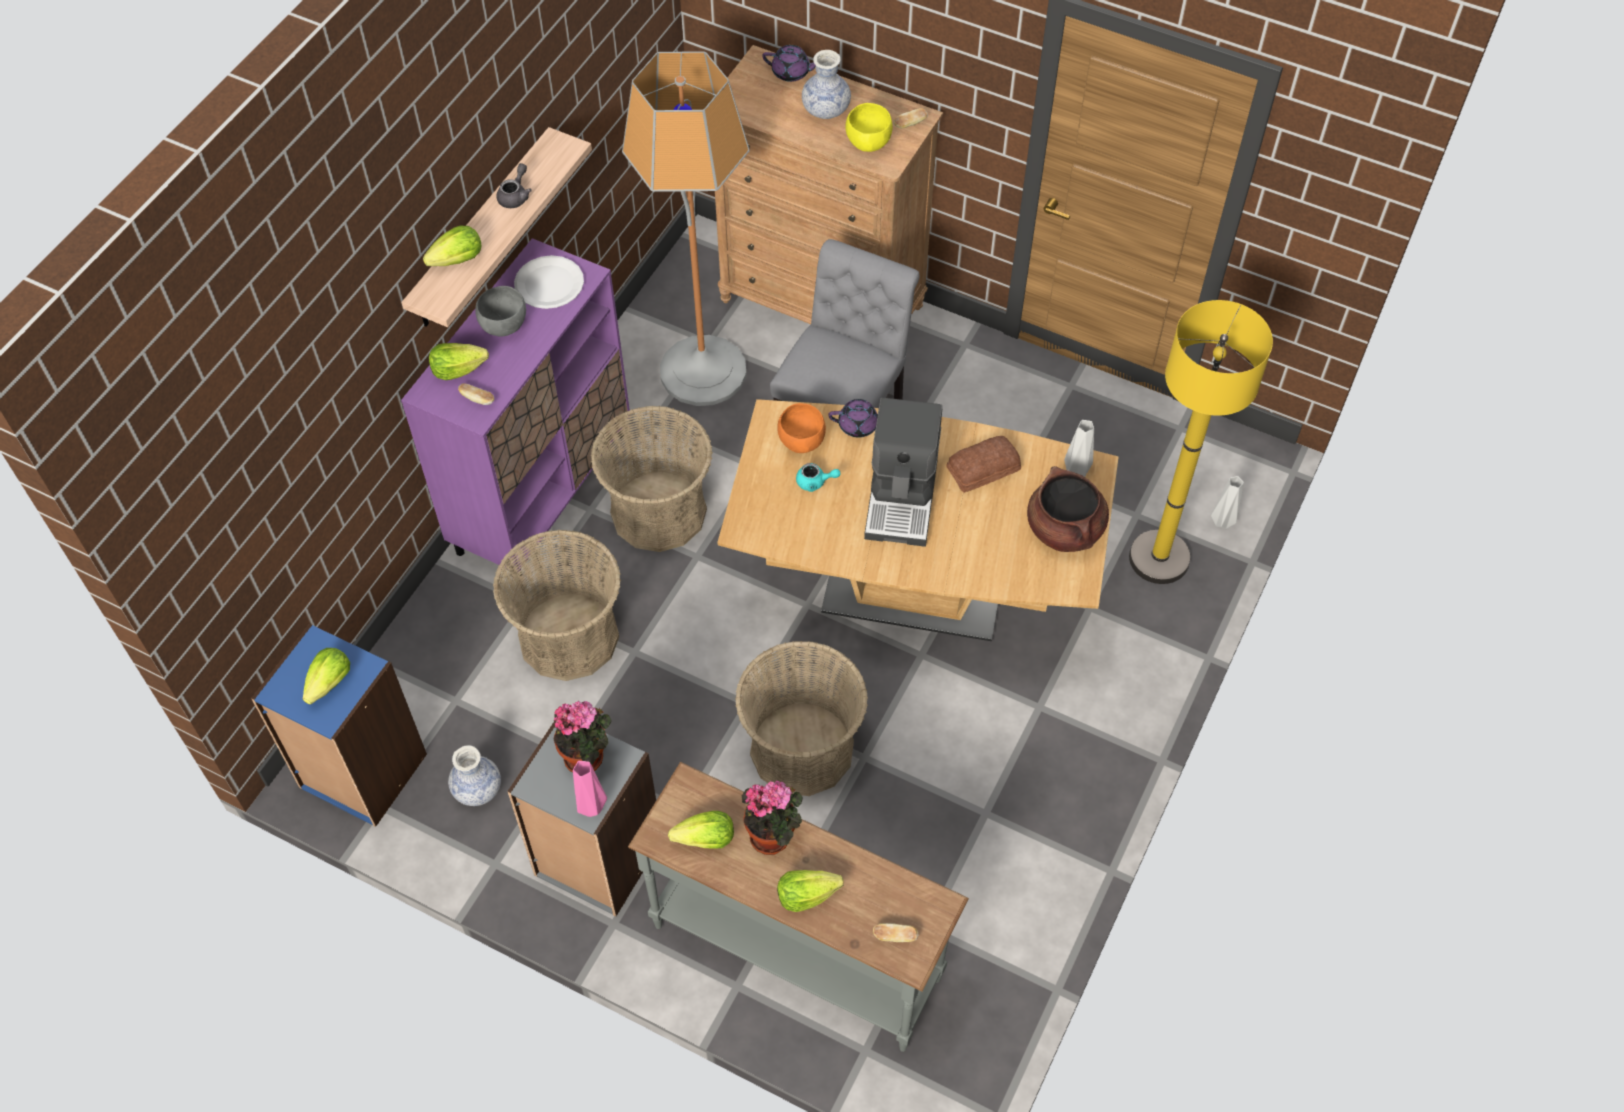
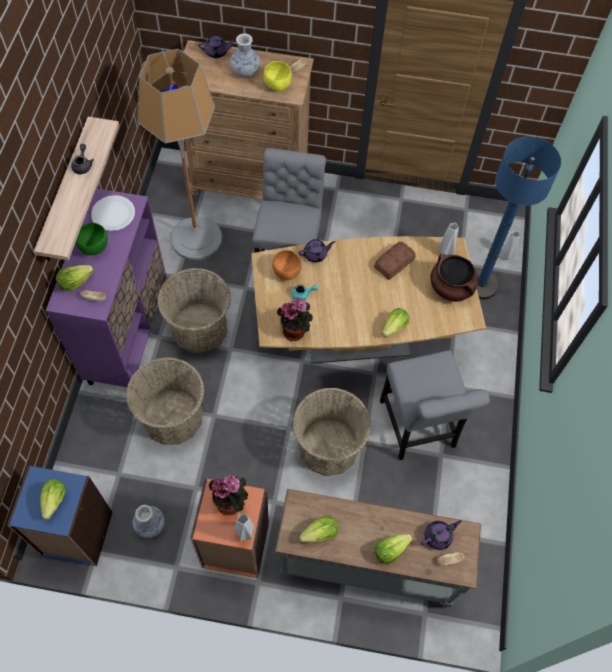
camera: 20 degrees left, 5 degrees up
lettuce [423,226,482,266] -> lettuce moved to [382,308,409,337]
grey bowl [475,286,526,337] -> green bowl [76,223,108,255]
grey bookcase [507,721,656,916] -> orange bookcase [190,478,269,578]
pink vase [573,761,607,817] -> grey vase [234,513,254,541]
potted plant [742,781,803,855] -> potted plant moved to [277,297,313,341]
coffee machine [864,398,942,547] -> none
yellow floor lamp [1129,300,1273,584] -> blue floor lamp [476,136,561,300]
none -> grey chair [380,350,490,460]
none -> purple teapot [421,520,462,550]

